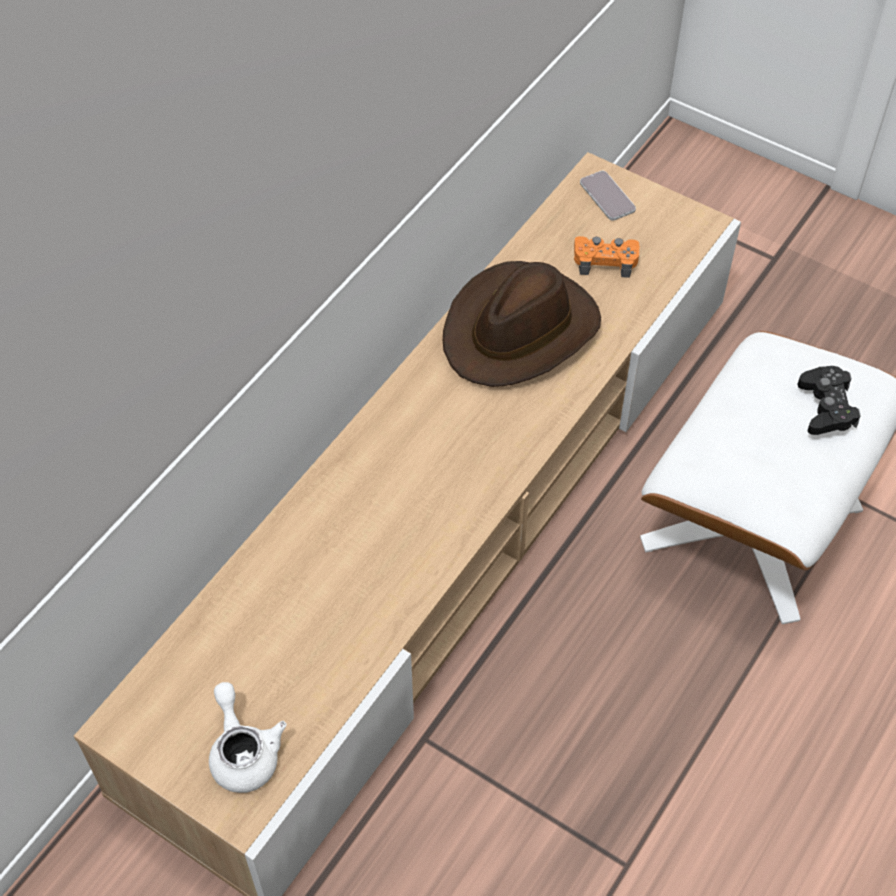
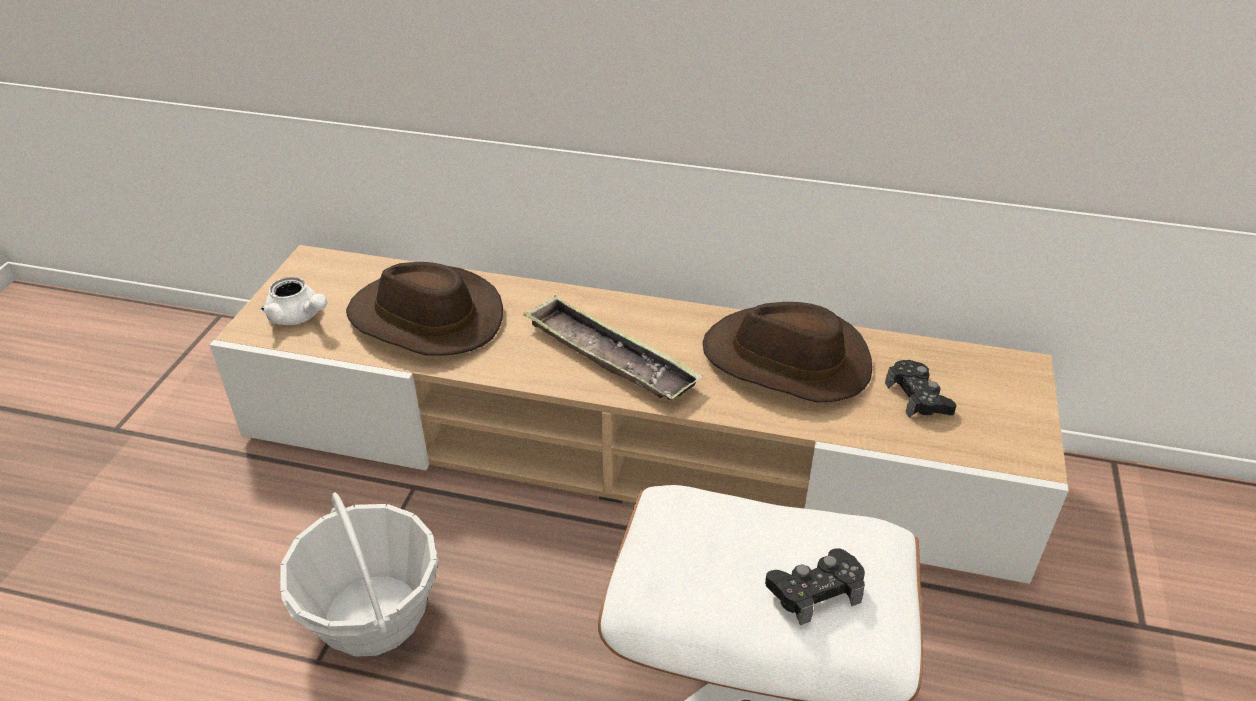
camera: 70 degrees right, 15 degrees down
white teapot [209,682,287,793] -> white teapot turned 75 degrees clockwise [260,277,328,325]
orange game controller [574,236,640,278] -> black game controller [885,360,957,418]
phone [580,171,636,221] -> none
none -> basket [280,493,438,657]
none -> brown hat [346,262,503,356]
none -> tray [523,295,703,400]

